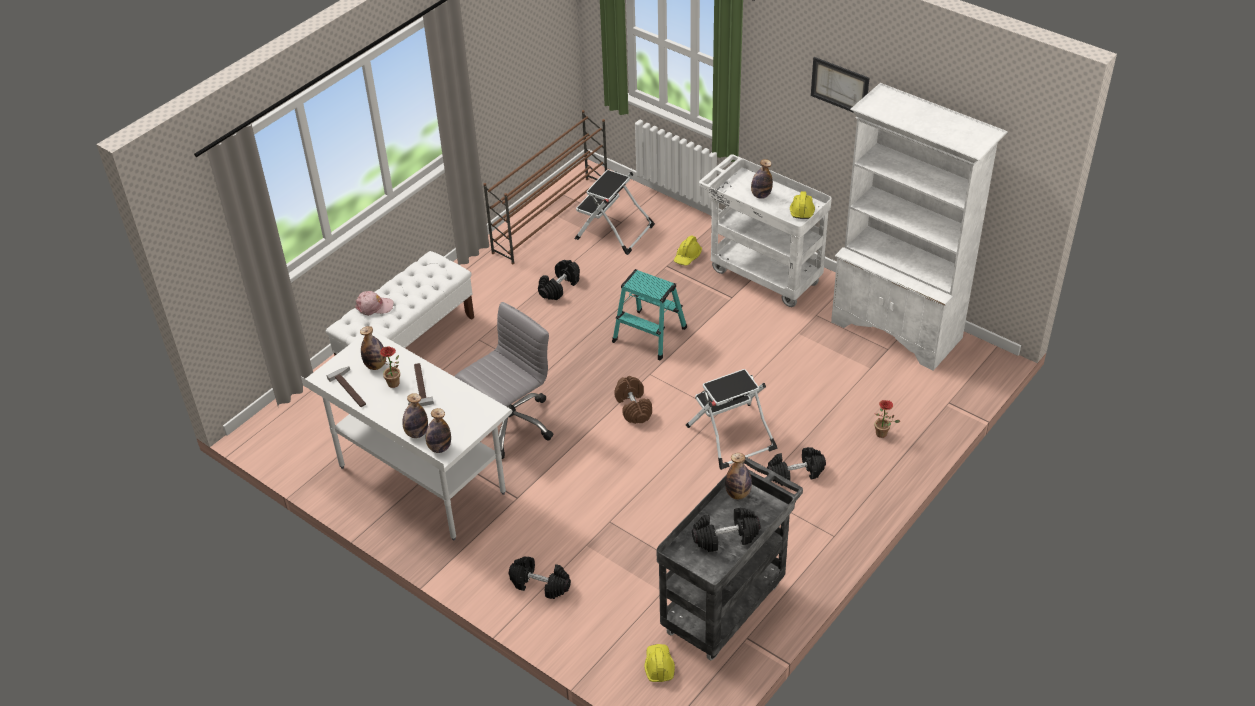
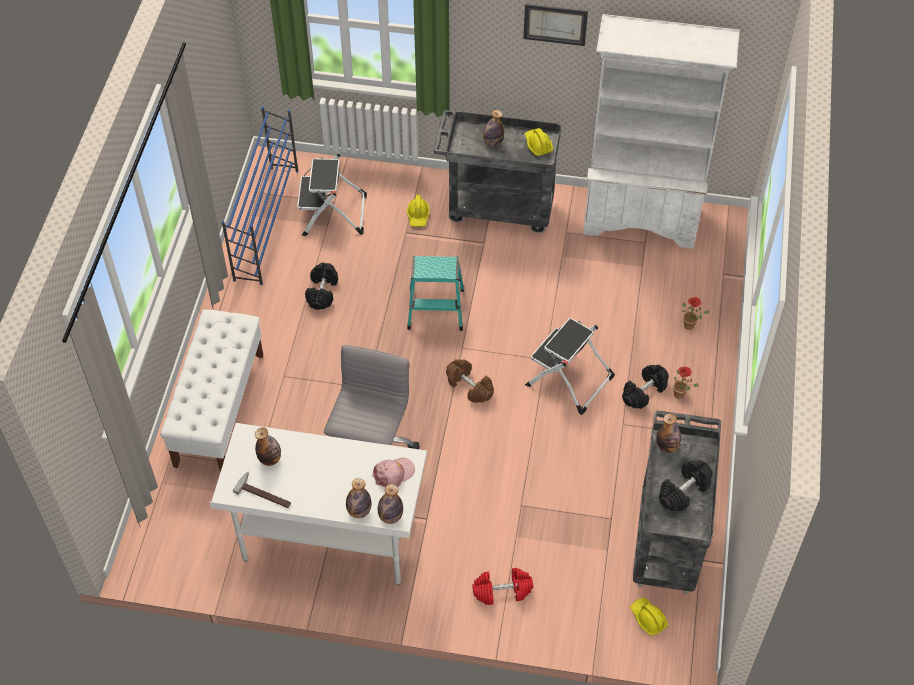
camera: 30 degrees left, 10 degrees up
pink cap [355,291,394,316] -> pink cap moved to [373,458,415,487]
potted plant [378,346,400,388] -> potted plant moved to [673,367,699,399]
hammer [408,363,434,406] -> none
brown shoe rack [484,110,607,264] -> blue shoe rack [222,106,298,285]
black dumbbell [509,557,571,599] -> red dumbbell [472,568,533,605]
white cart [699,154,832,307] -> black cart [434,110,561,233]

